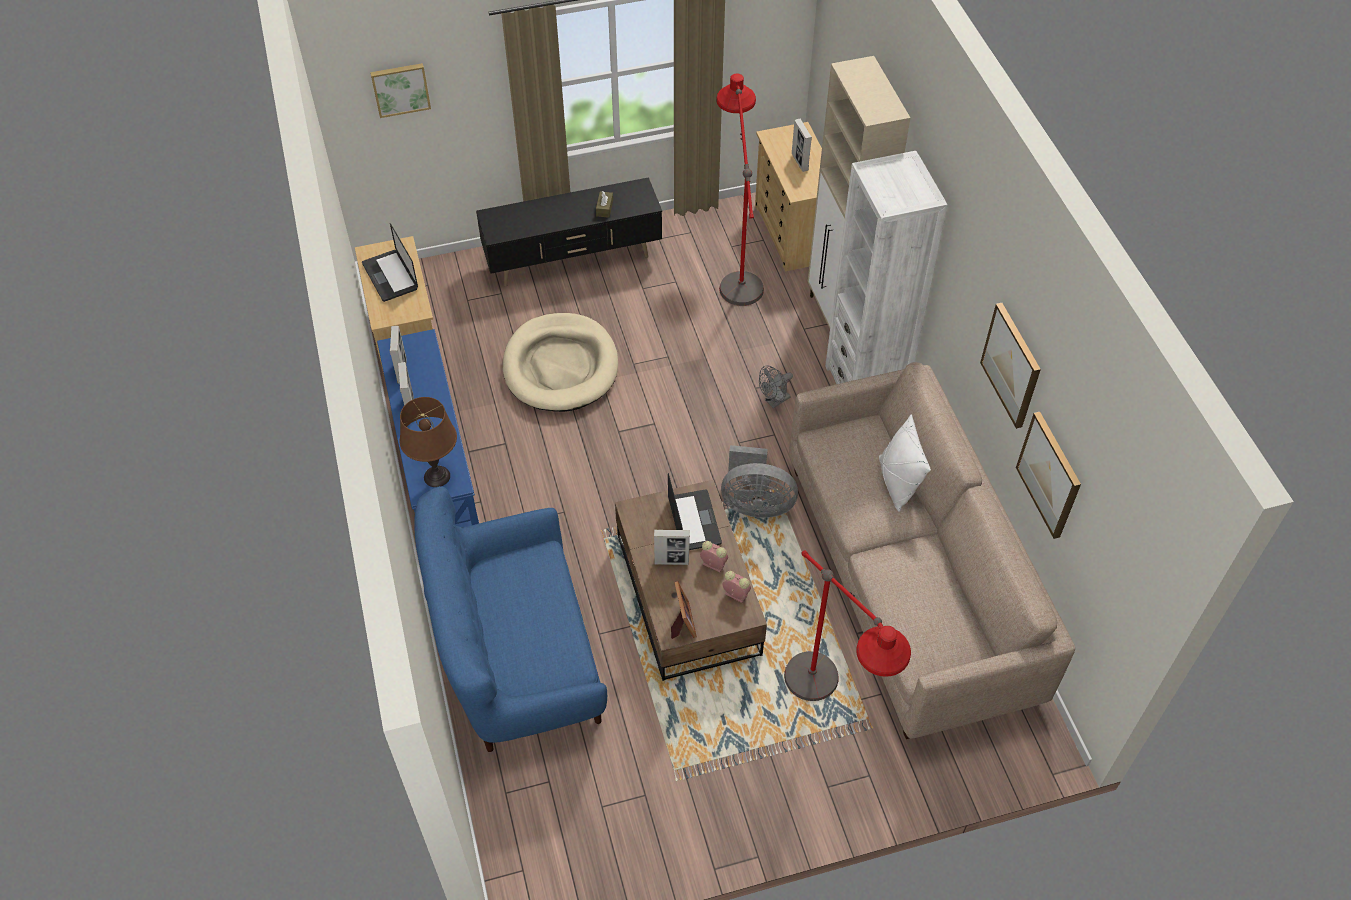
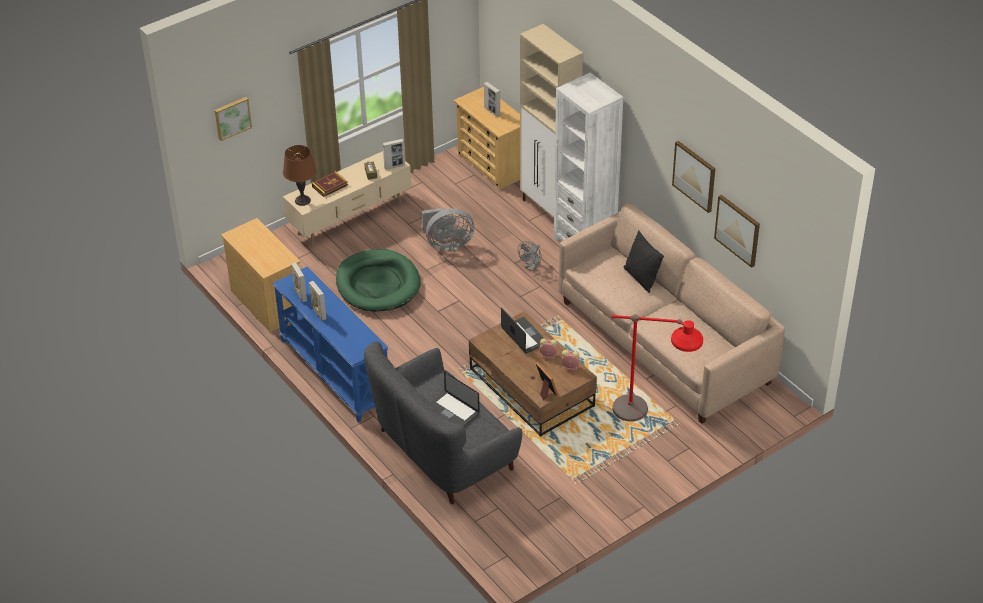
camera: 20 degrees left, 10 degrees down
laptop [362,223,418,302] -> laptop moved to [430,372,480,426]
brown table lamp [400,397,457,487] -> brown table lamp moved to [283,145,316,206]
blue sofa [414,486,607,752] -> grey sofa [364,341,522,504]
black tv stand [476,177,662,287] -> beige tv stand [283,151,411,247]
beige dog bed [503,313,618,412] -> green dog bed [336,249,421,312]
picture frame [654,530,690,565] -> picture frame moved to [383,139,405,170]
red floor lamp [717,73,764,306] -> none
grey fan [721,445,798,518] -> grey fan moved to [422,207,474,251]
white pillow [879,414,931,512] -> black pillow [623,230,664,293]
none -> book [312,171,348,197]

